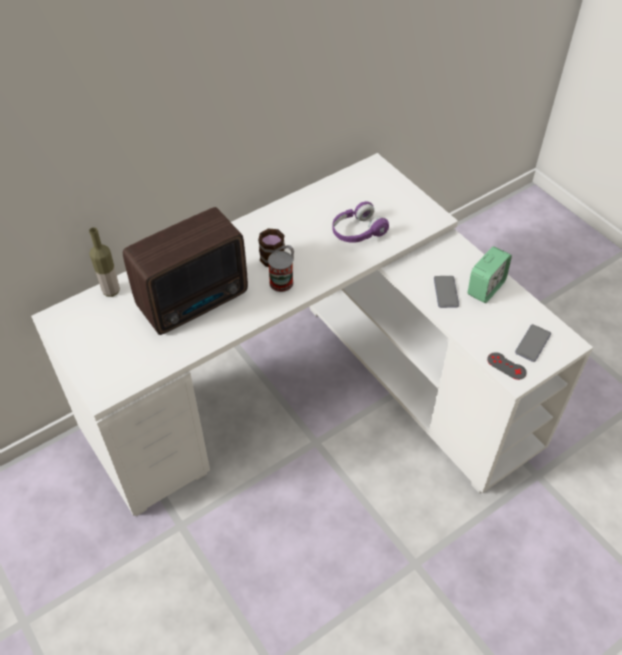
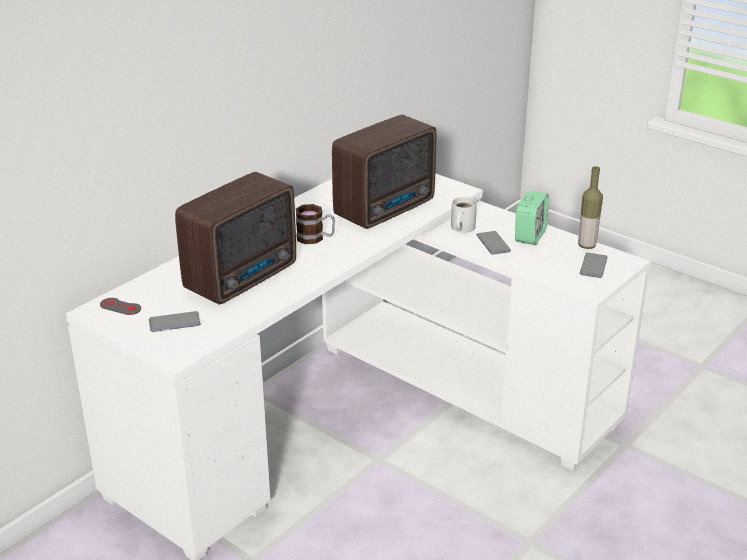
camera: 15 degrees left, 20 degrees down
bottle [89,227,120,297] -> bottle moved to [578,166,603,249]
can [268,251,294,292] -> none
purple headphones [333,201,389,243] -> radio [332,115,436,229]
grey game controller [487,352,527,380] -> grey game controller moved to [100,298,141,315]
none -> phone [149,311,201,332]
none -> white mug [451,197,477,233]

